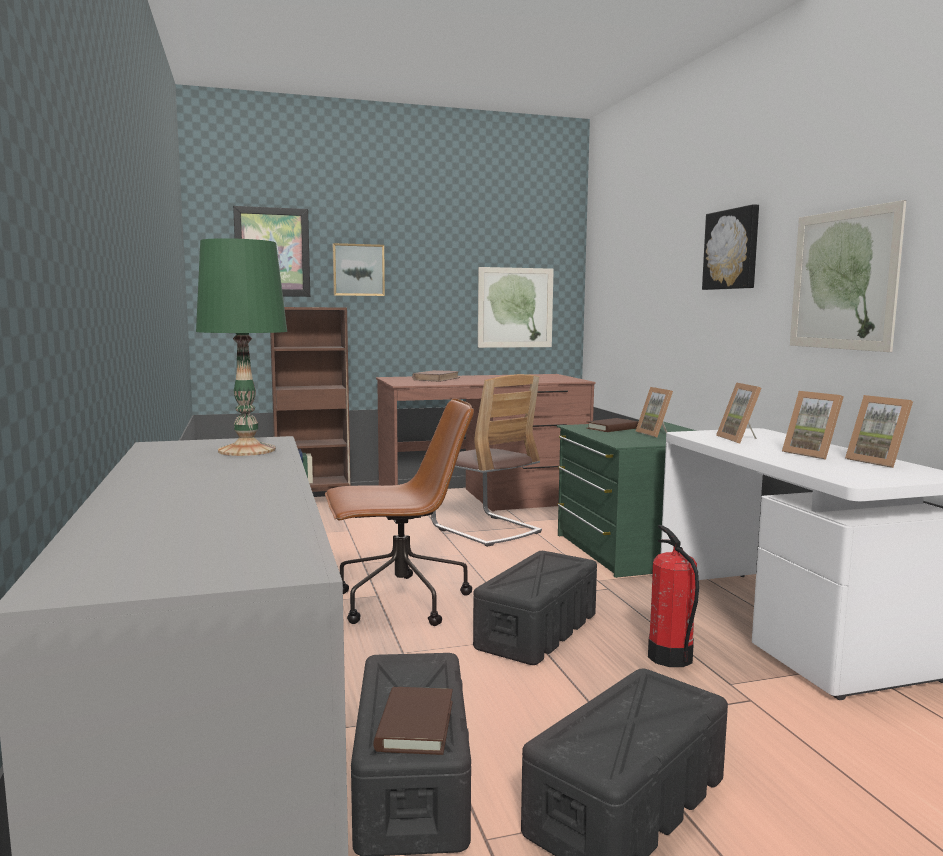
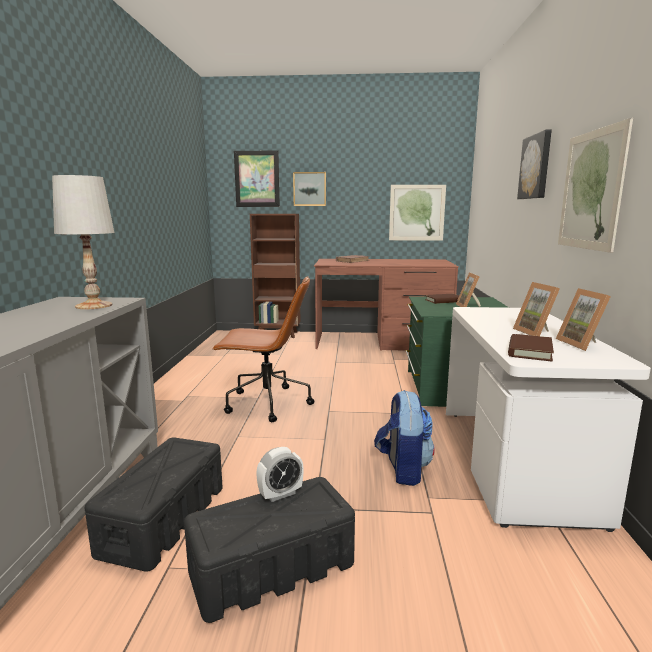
camera: 20 degrees right, 5 degrees up
green table lamp [196,238,287,456] -> white table lamp [52,175,114,309]
brown book [373,687,453,755] -> brown book moved to [508,334,554,362]
chair [431,374,542,547] -> none
black storage box [473,551,597,665] -> none
fire extinguisher [648,525,699,667] -> backpack [374,390,435,486]
picture frame [716,383,761,444] -> none
none -> alarm clock [256,447,304,502]

